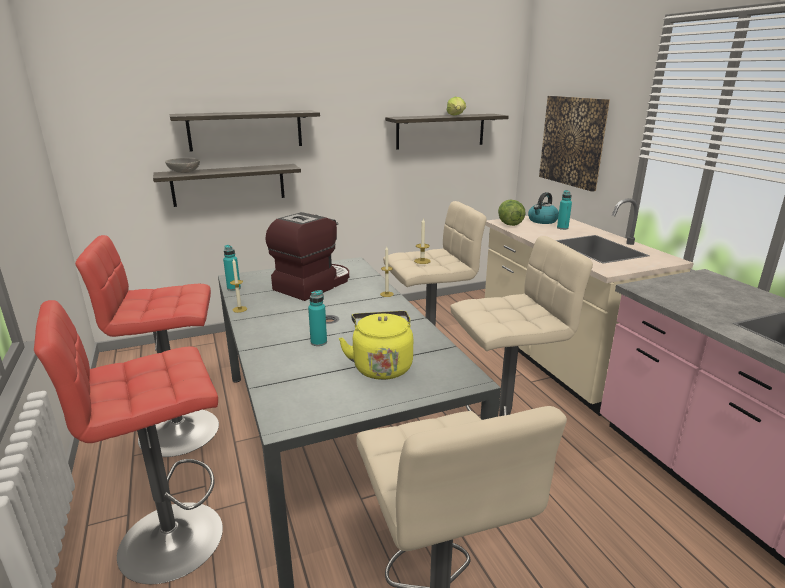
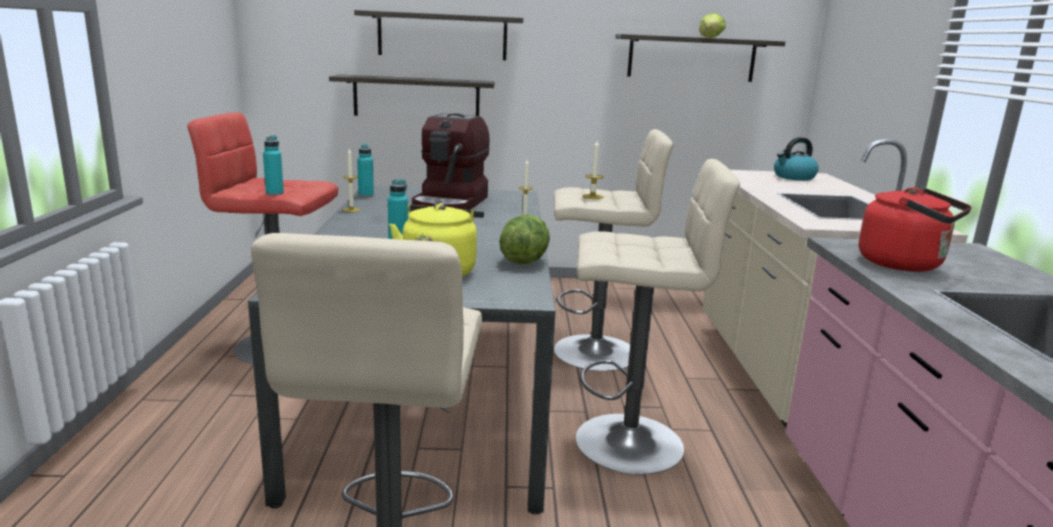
camera: 20 degrees right, 5 degrees down
red stool [34,300,223,584] -> none
grey bowl [165,158,200,173] -> none
coffee machine [265,212,349,301] -> coffee machine turned 135 degrees clockwise [412,113,490,210]
lettuce [498,199,526,226] -> lettuce moved to [499,215,550,264]
picture [539,96,610,192] -> none
turquoise bottle [557,190,572,230] -> turquoise bottle moved to [263,135,284,195]
none -> red kettle [859,187,972,272]

